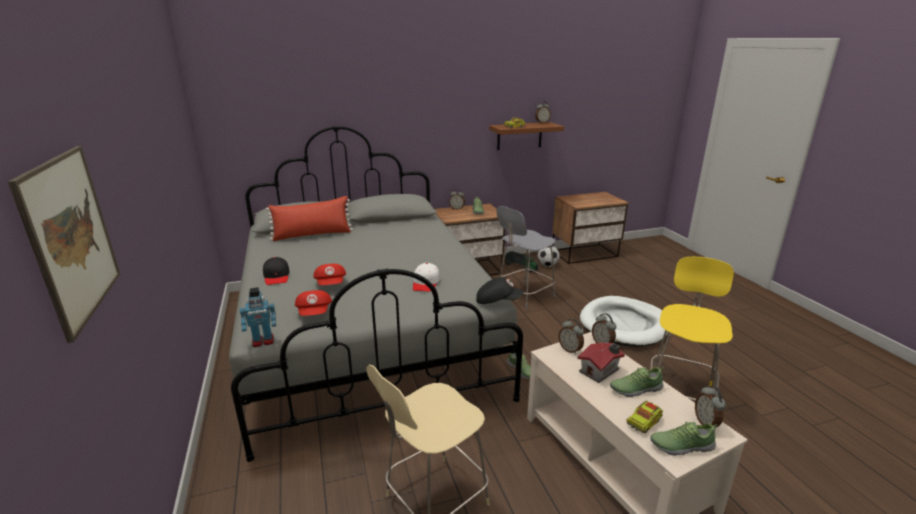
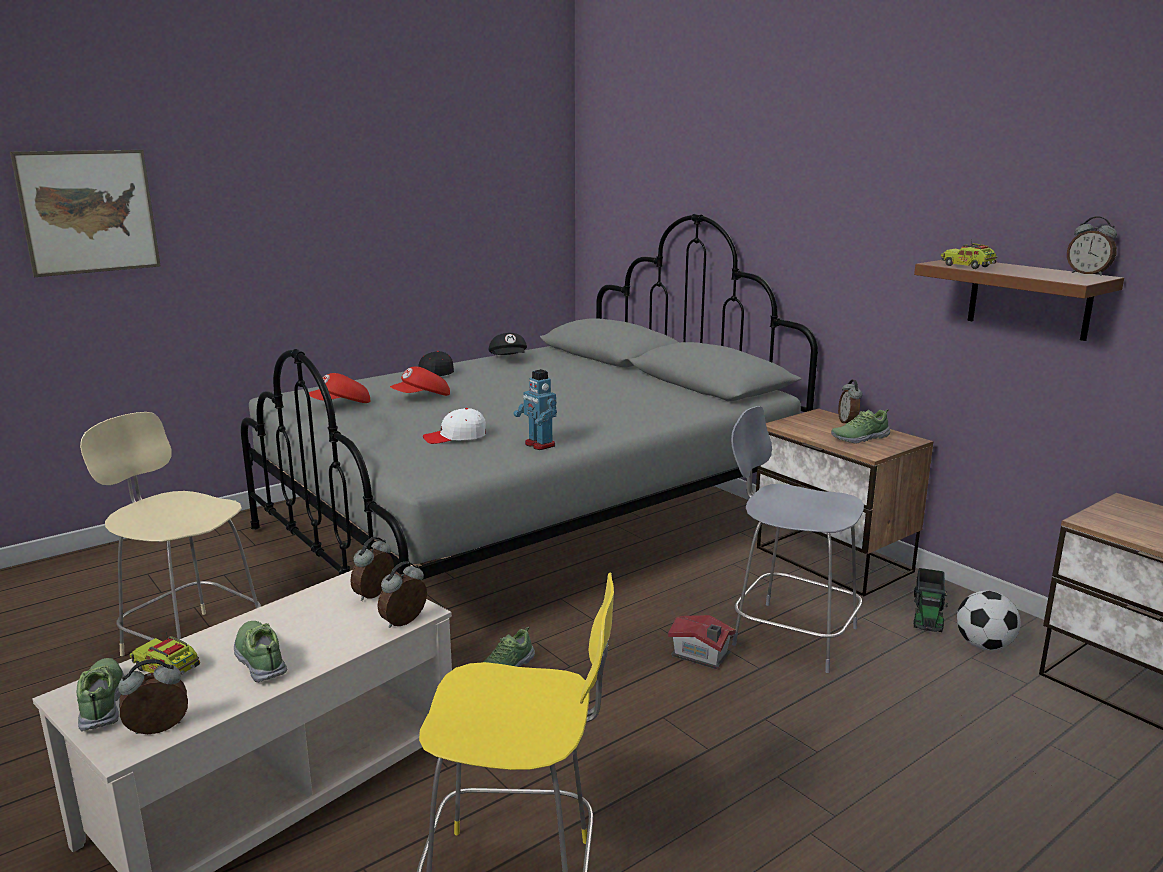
camera: 70 degrees right, 5 degrees down
toy robot [240,287,276,347] -> toy robot moved to [513,369,557,450]
red pillow [266,196,353,241] -> none
black cap [476,277,523,304] -> black cap moved to [489,333,527,355]
toy house [578,342,625,383] -> toy house moved to [668,615,736,669]
white dog bed [580,296,669,347] -> none

